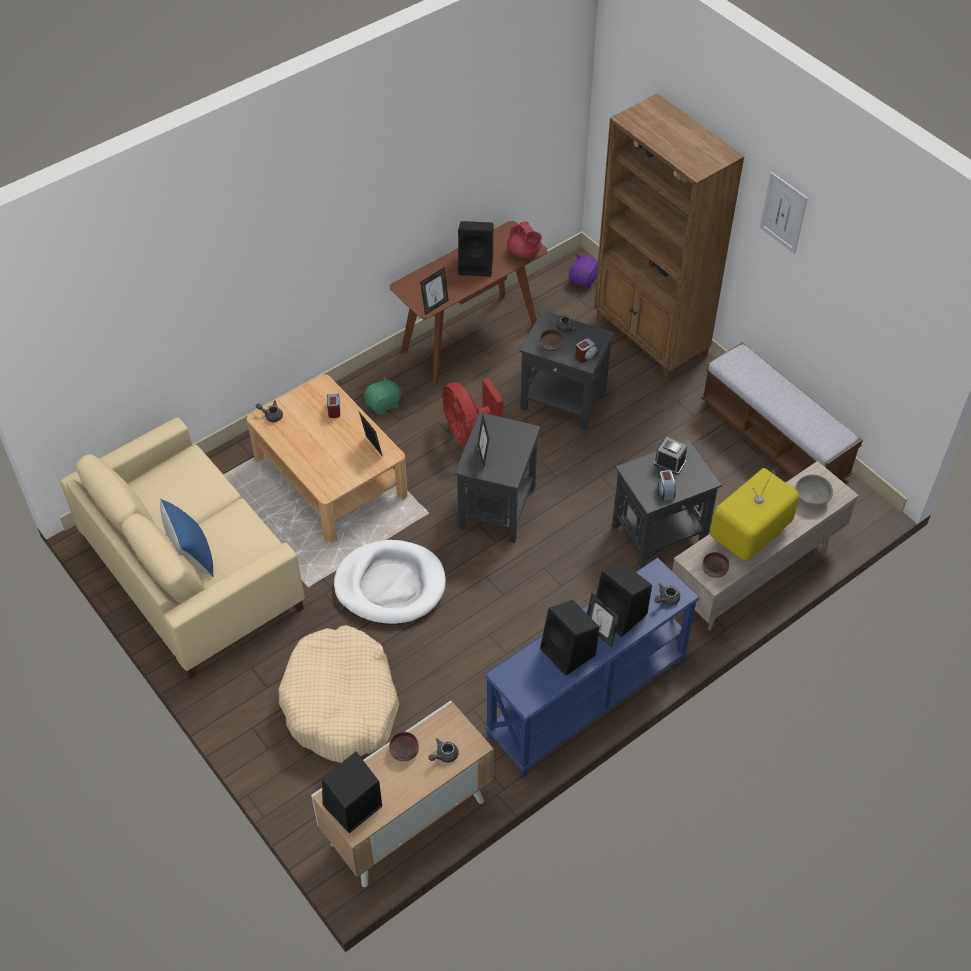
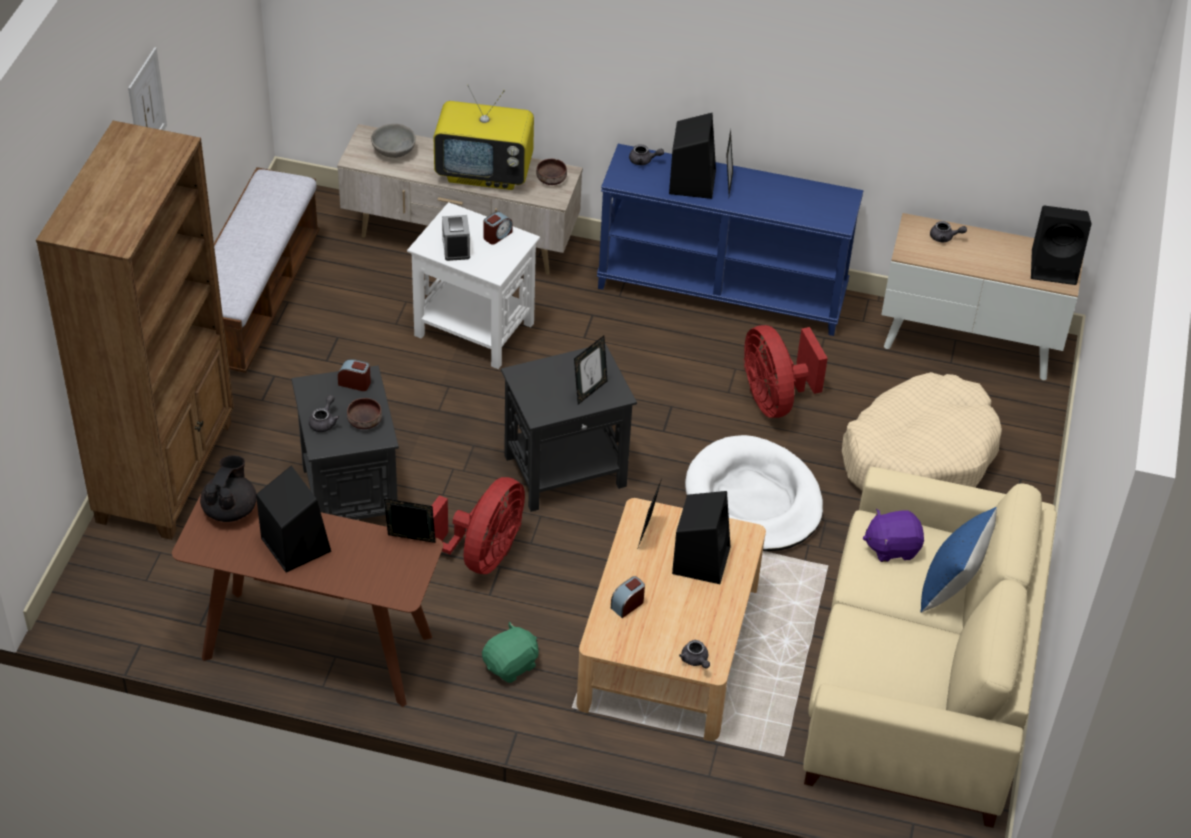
camera: 130 degrees left, 5 degrees down
green plush toy [364,377,401,415] -> green plush toy turned 120 degrees clockwise [482,622,539,683]
brown bowl [389,732,419,761] -> none
red teapot [507,221,542,258] -> black teapot [200,455,257,522]
black speaker [540,600,599,676] -> black speaker moved to [672,491,730,584]
purple plush toy [569,255,598,288] -> purple plush toy moved to [863,509,924,562]
black side table [612,439,722,568] -> white side table [407,202,540,369]
none -> red fan [744,325,828,418]

